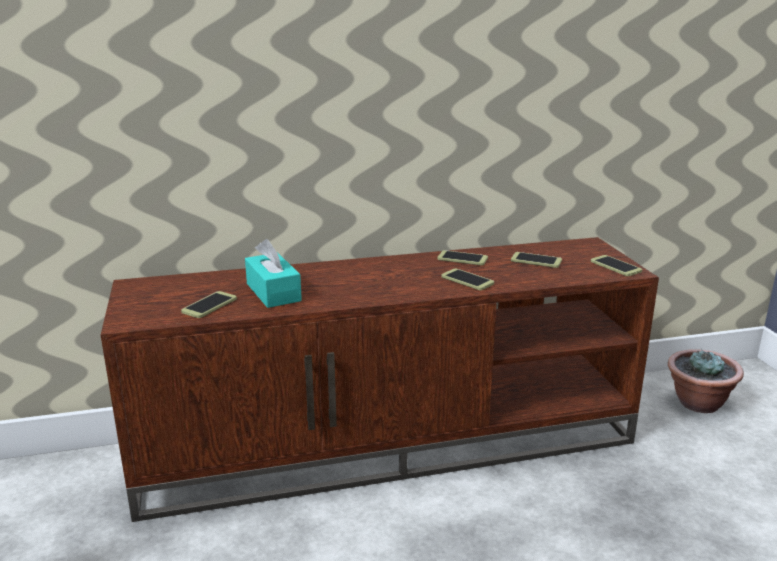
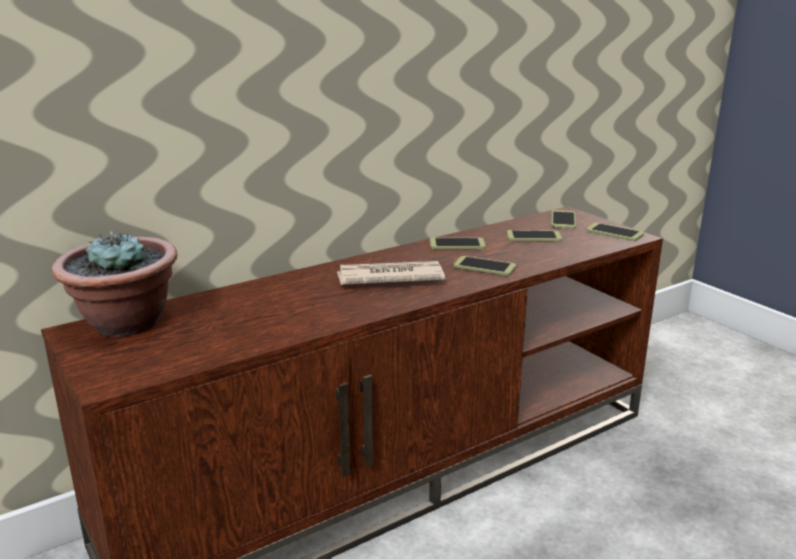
camera: 20 degrees left, 0 degrees up
phone [181,291,237,318] -> phone moved to [551,210,576,229]
turquoise tissue box [245,239,302,308] -> none
potted plant [668,349,744,413] -> potted plant moved to [52,231,177,337]
none -> newspaper [337,261,445,285]

